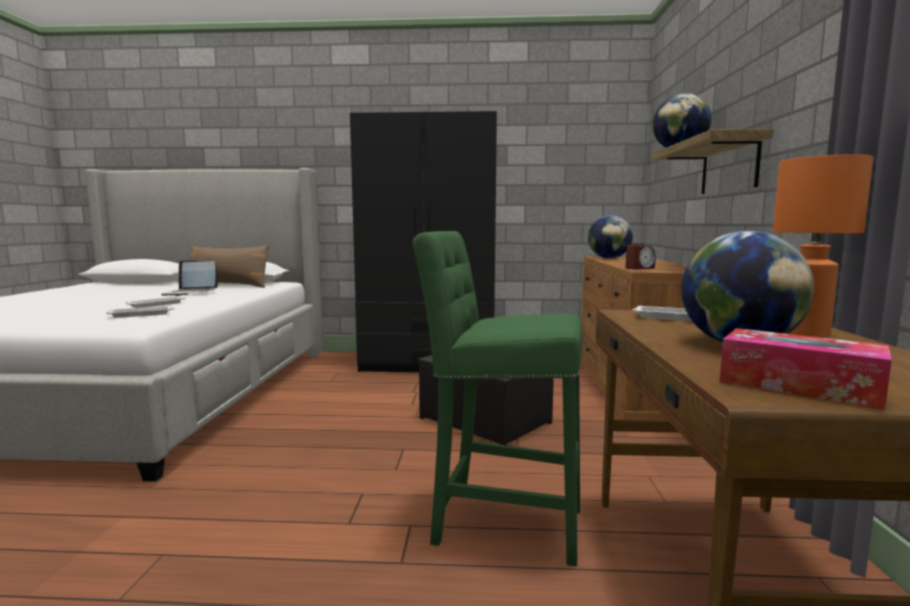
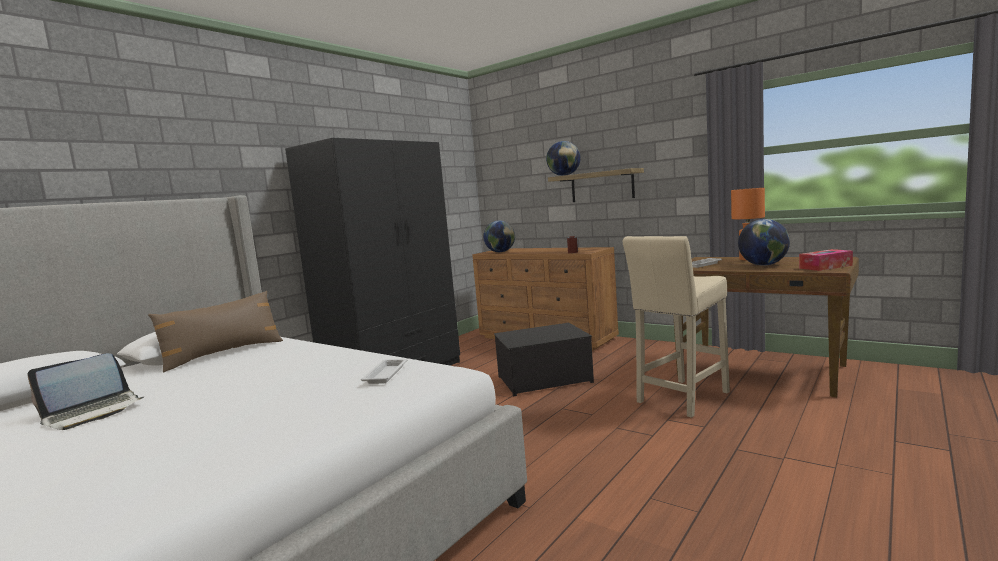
camera: 55 degrees left, 0 degrees up
white tray [126,296,186,308] -> none
laptop [162,260,218,296] -> laptop moved to [27,353,144,430]
green stool [413,231,583,566] -> beige stool [623,236,730,418]

